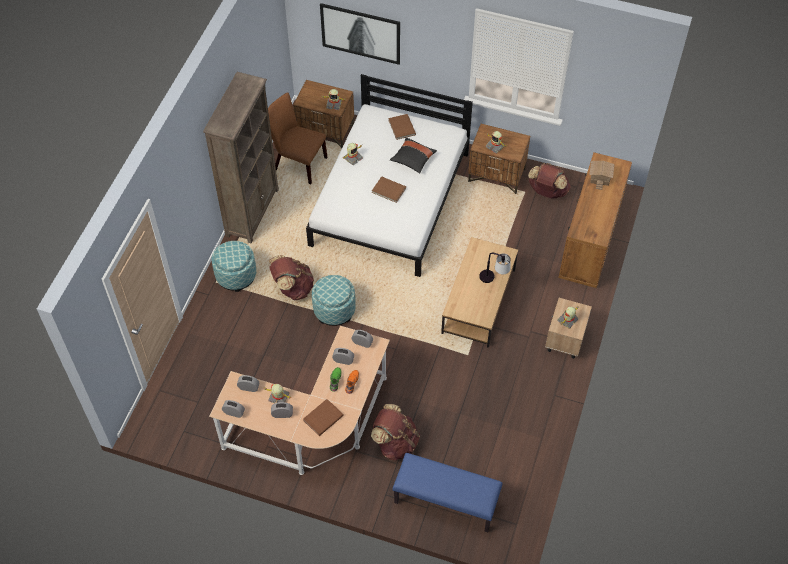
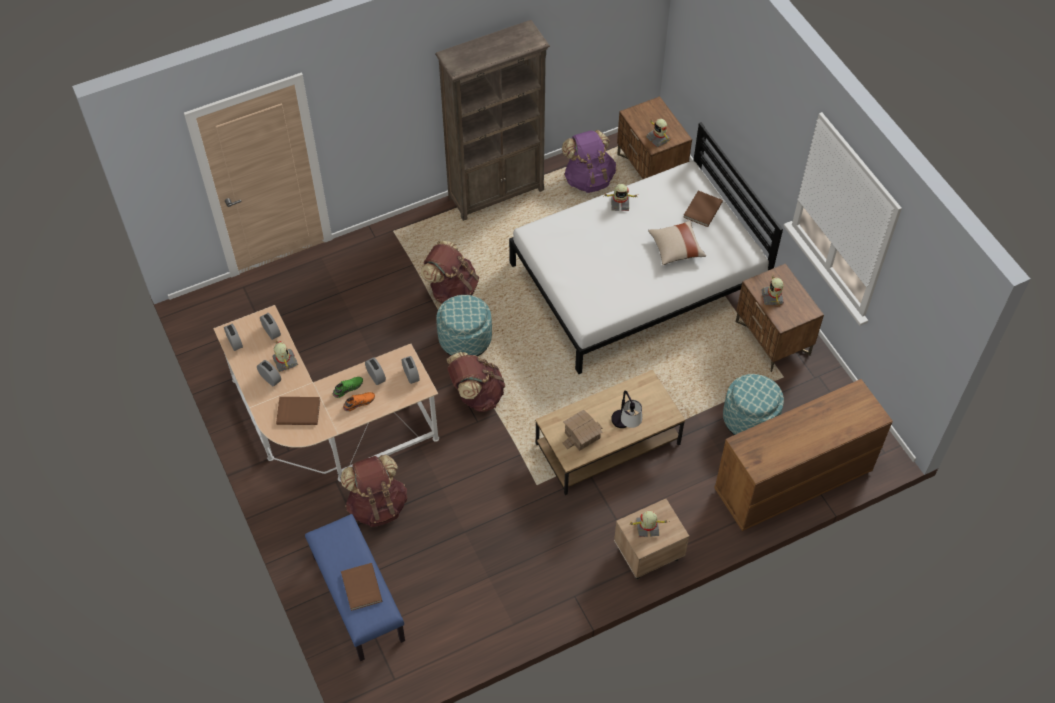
camera: 45 degrees right, 0 degrees up
ottoman [212,241,256,292] -> ottoman moved to [723,374,784,435]
brown chair [268,92,327,185] -> purple backpack [562,130,616,193]
picture [320,3,400,65] -> none
brown book [372,176,406,203] -> brown book moved to [341,563,382,611]
black pillow [390,137,437,173] -> beige pillow [648,220,706,265]
brown backpack [528,163,570,199] -> brown backpack moved to [446,352,505,412]
toy house [589,161,615,190] -> toy house moved to [563,410,602,451]

